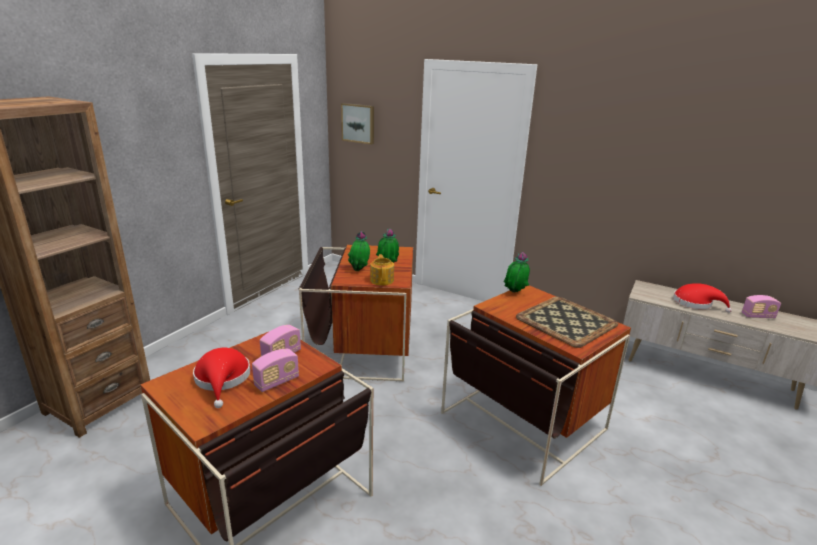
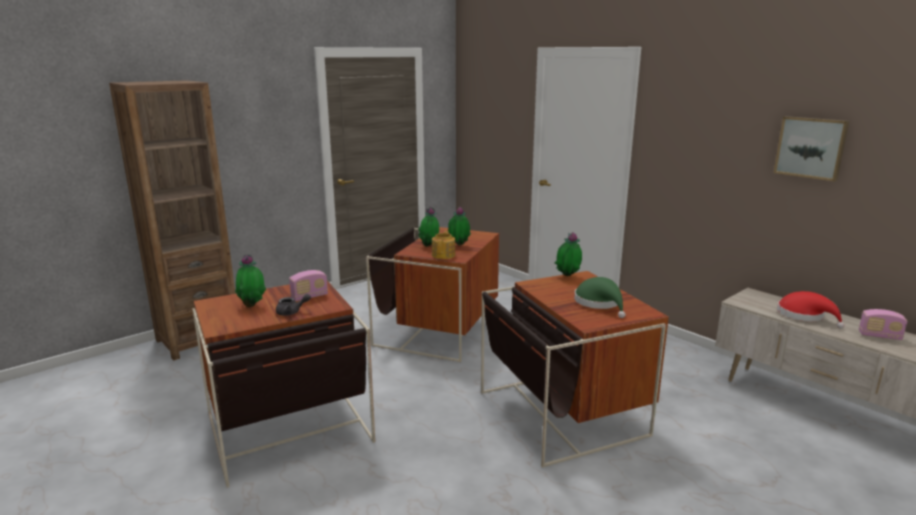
camera: 20 degrees right, 5 degrees down
red hat [193,348,250,408] -> potted plant [235,254,266,307]
radio [252,349,299,392] -> grey teapot [276,294,311,316]
picture [341,103,374,145] -> picture moved to [774,116,849,182]
tray [516,297,618,348] -> green hat [574,277,626,318]

